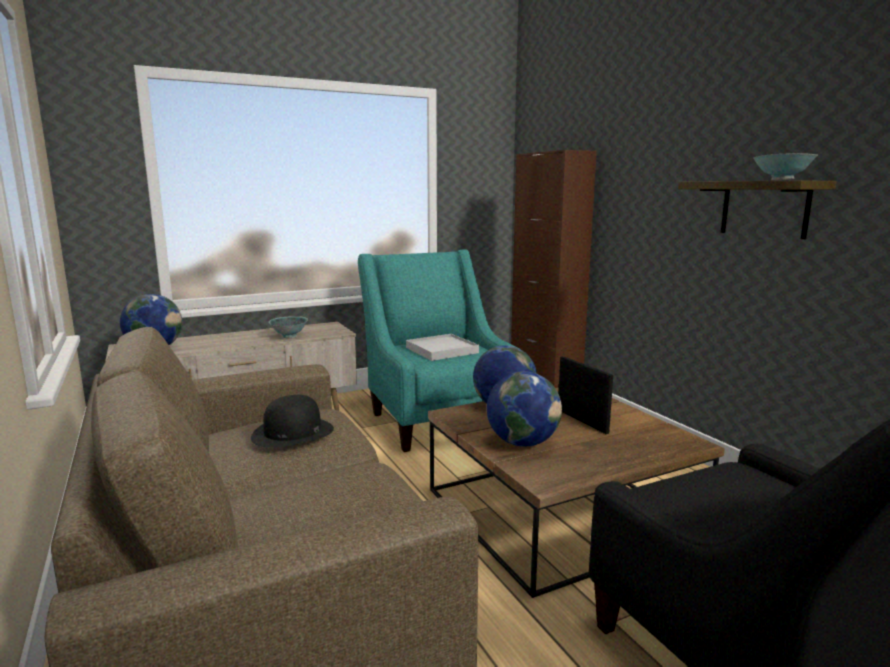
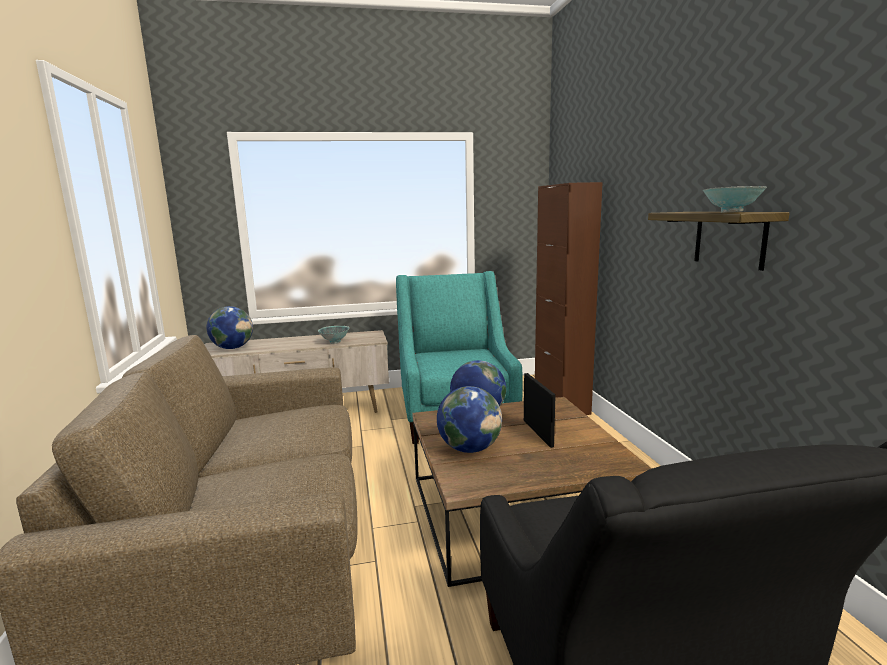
camera: 15 degrees right, 0 degrees up
black hat [251,395,334,448] -> none
white tray [406,334,479,361] -> none

